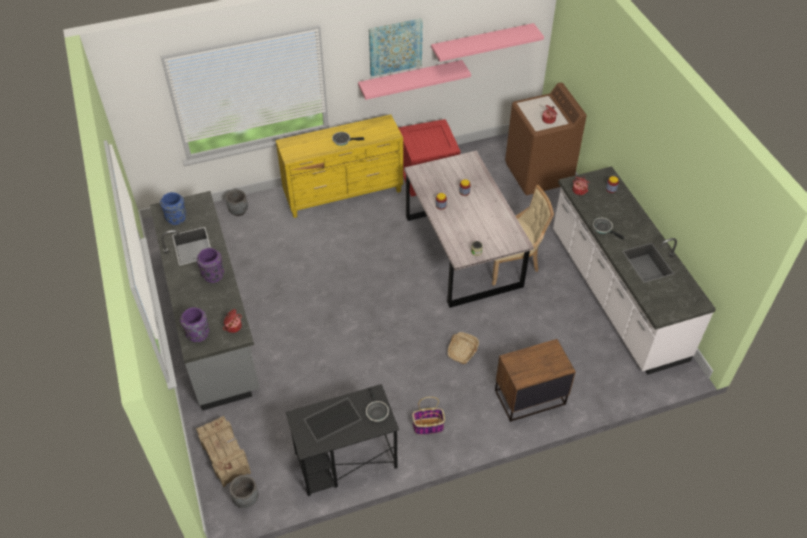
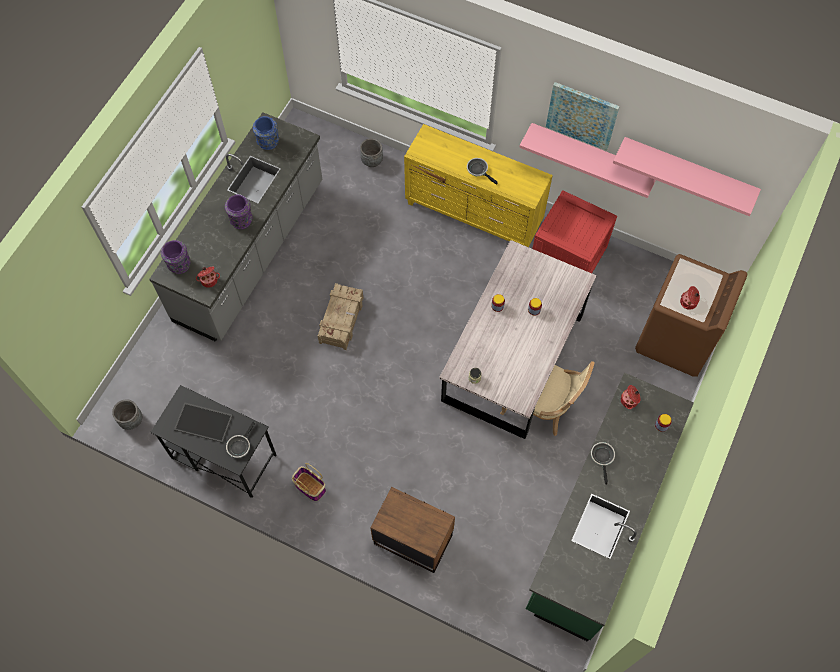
camera: 45 degrees right, 15 degrees up
crate [196,416,251,487] -> crate moved to [318,283,363,350]
basket [448,332,479,364] -> none
white counter [553,166,716,375] -> green counter [526,373,694,642]

